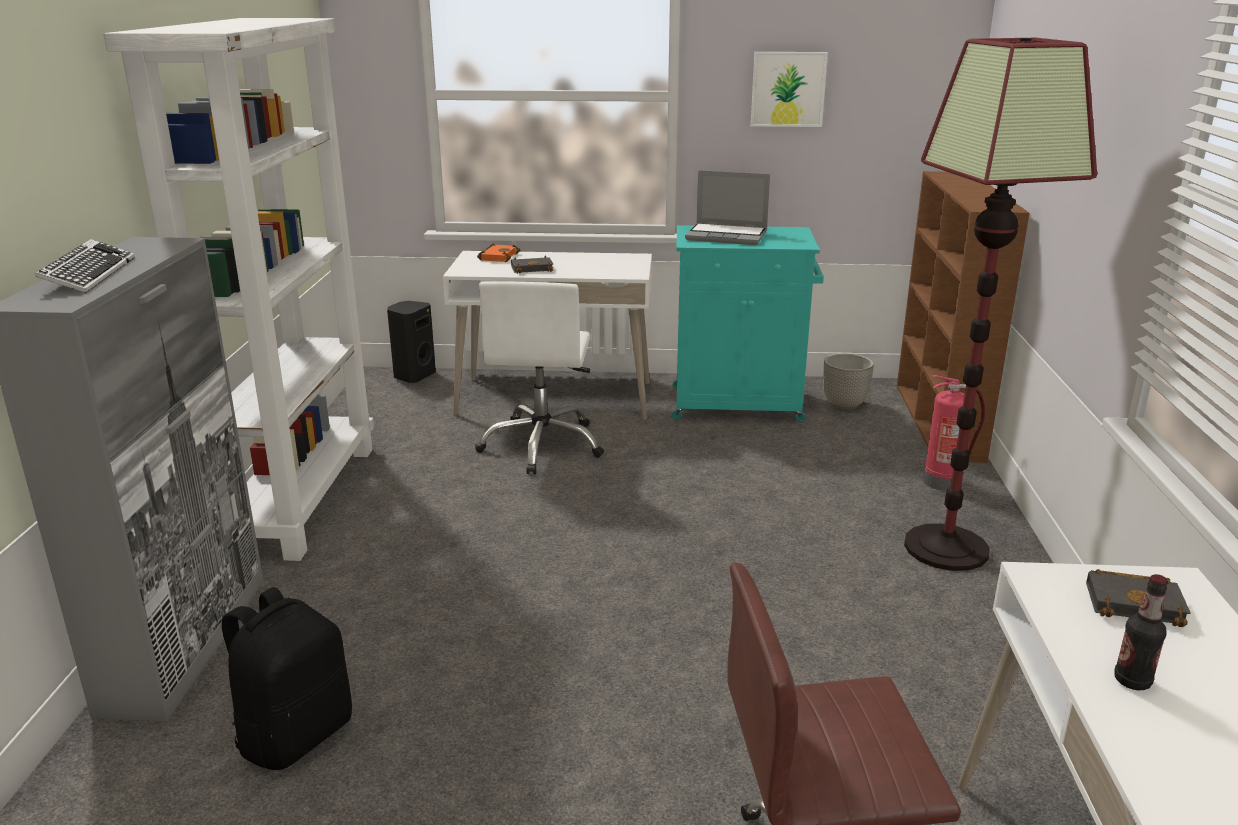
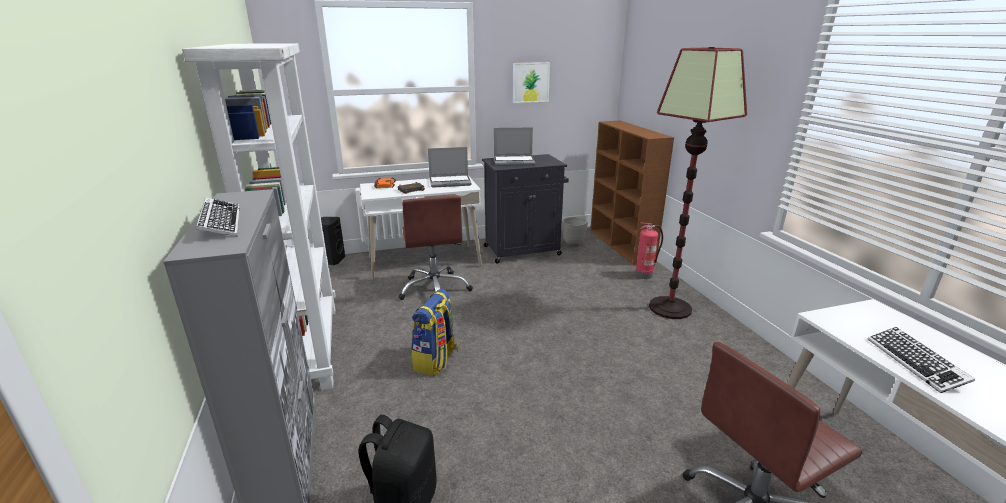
camera: 20 degrees left, 0 degrees up
white office chair [475,281,604,474] -> brown office chair [398,196,473,300]
turquoise cabinet [672,225,824,422] -> black cabinet [482,154,569,263]
black book [1086,569,1191,627] -> none
bottle [1114,574,1168,690] -> keyboard [867,327,975,393]
none -> backpack [411,289,458,376]
none -> laptop [428,147,472,188]

